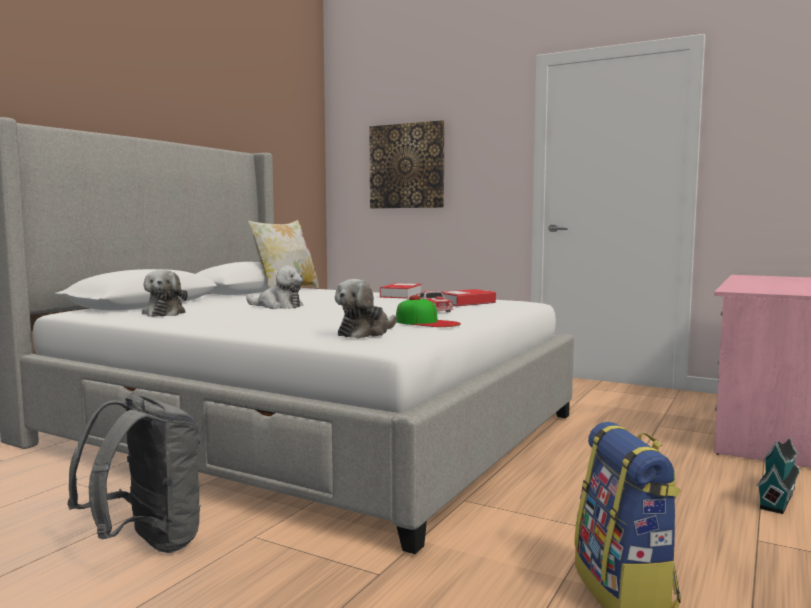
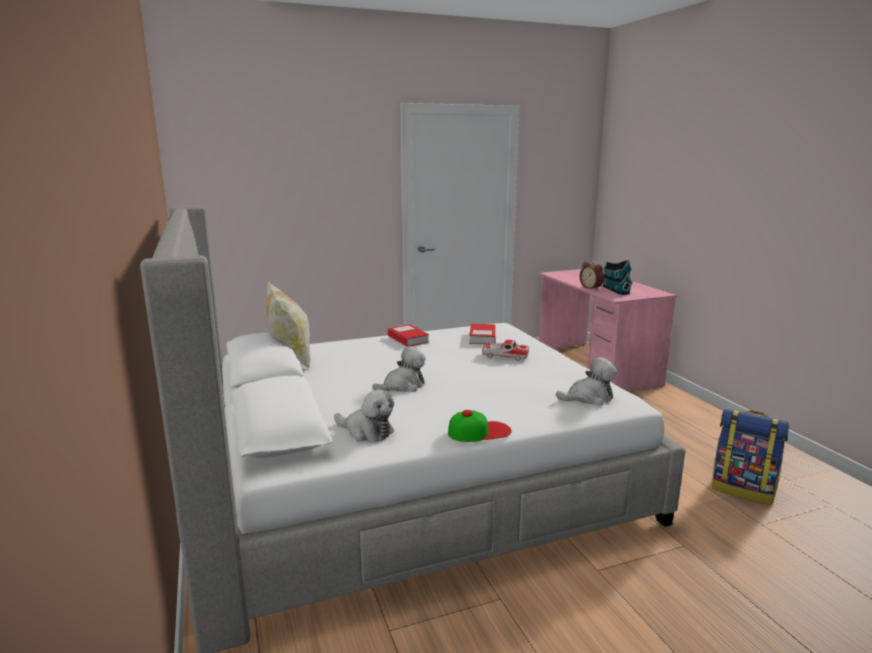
camera: 50 degrees left, 10 degrees up
grey backpack [67,394,201,553] -> none
plush toy [335,279,397,339] -> plush toy turned 90 degrees counterclockwise [556,357,617,406]
picture [369,120,445,208] -> none
cap [396,296,461,327] -> cap moved to [448,410,512,442]
toy house [756,437,801,514] -> toy house moved to [603,260,633,295]
none -> alarm clock [580,262,604,290]

